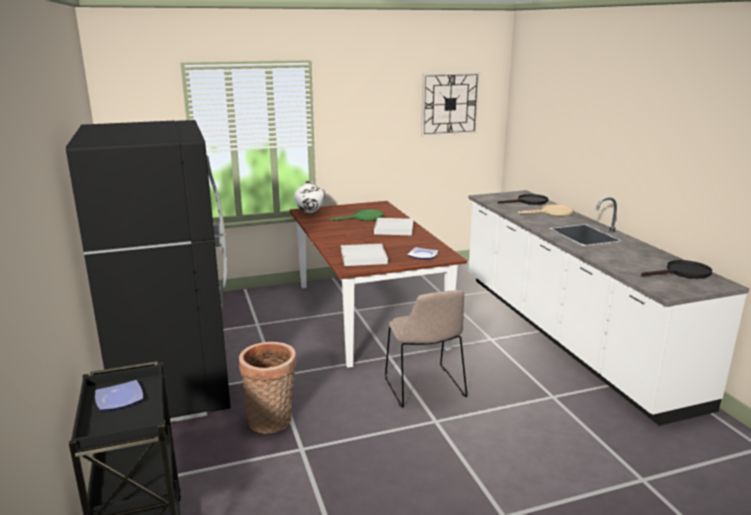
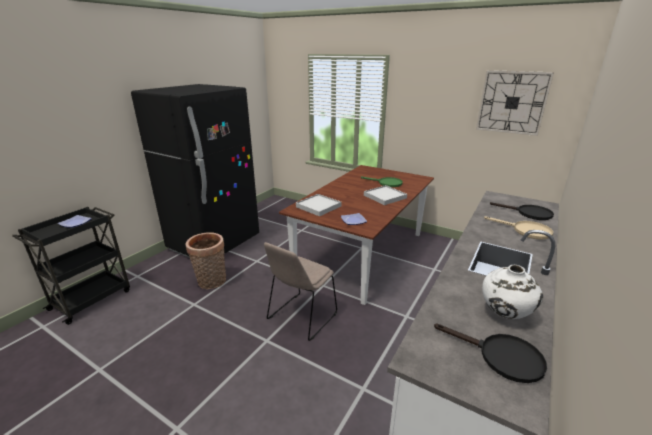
camera: 50 degrees right, 5 degrees up
white vase [294,181,325,213] -> white vase moved to [482,265,543,319]

